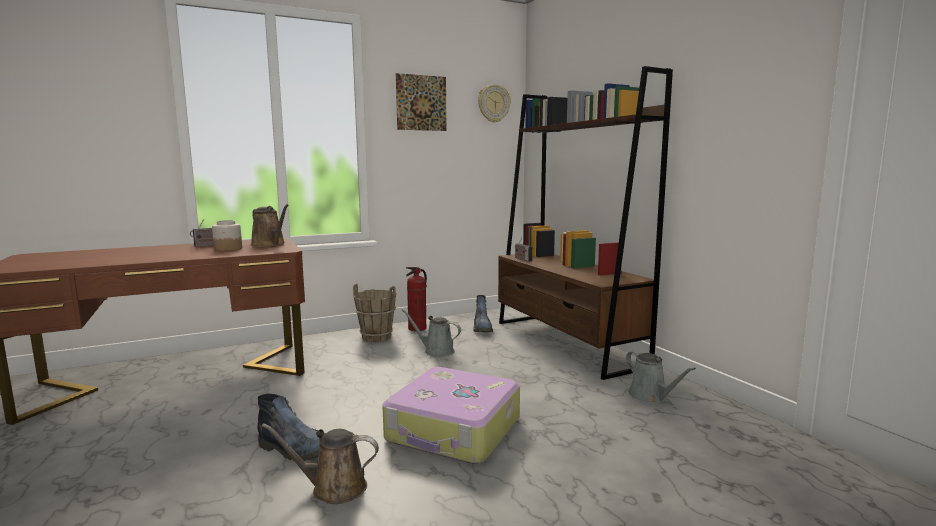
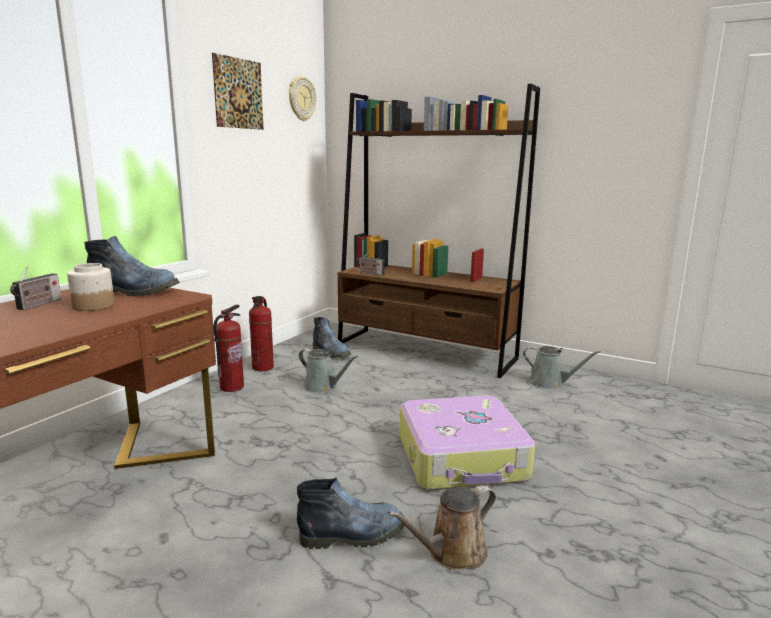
camera: 35 degrees left, 5 degrees up
brown watering can [251,204,289,247] -> boot [84,236,180,296]
brown bucket [353,284,396,342] -> fire extinguisher [213,305,244,392]
grey watering can [402,309,461,357] -> grey watering can turned 135 degrees counterclockwise [299,348,358,393]

